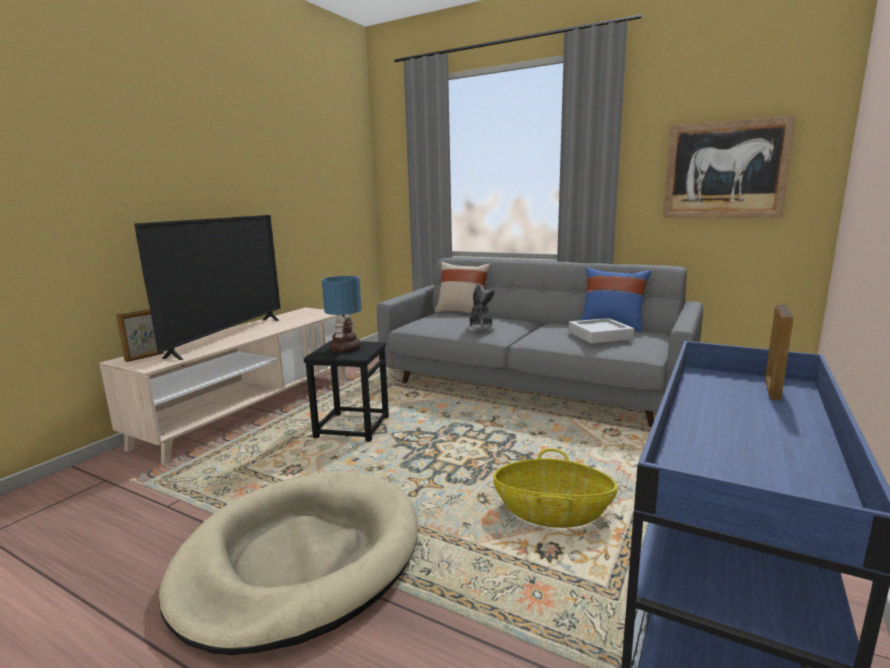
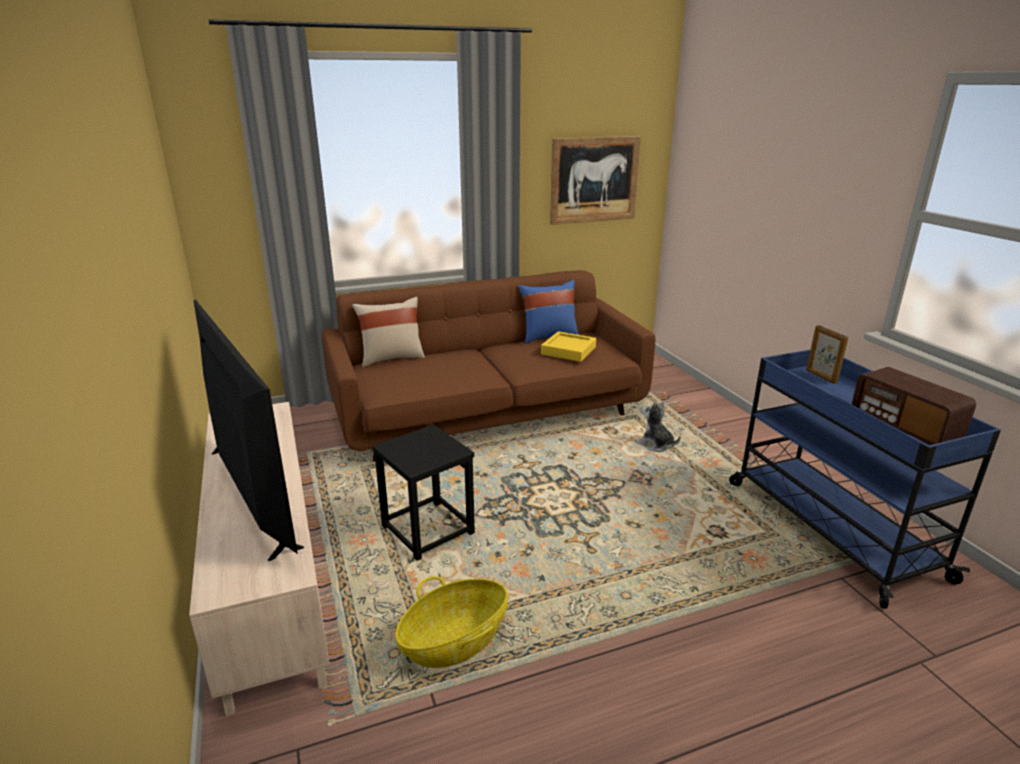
camera: 50 degrees left, 10 degrees up
picture frame [116,309,163,362] -> none
beige dog bed [159,471,418,655] -> none
table lamp [322,276,362,352] -> none
grey sofa [377,258,703,427] -> brown sofa [322,270,655,462]
plush toy [467,283,495,332] -> plush toy moved to [636,402,681,452]
basket [493,448,617,528] -> basket moved to [395,576,508,668]
grey tray [568,318,634,344] -> yellow tray [541,331,596,362]
none -> radio [852,367,976,445]

